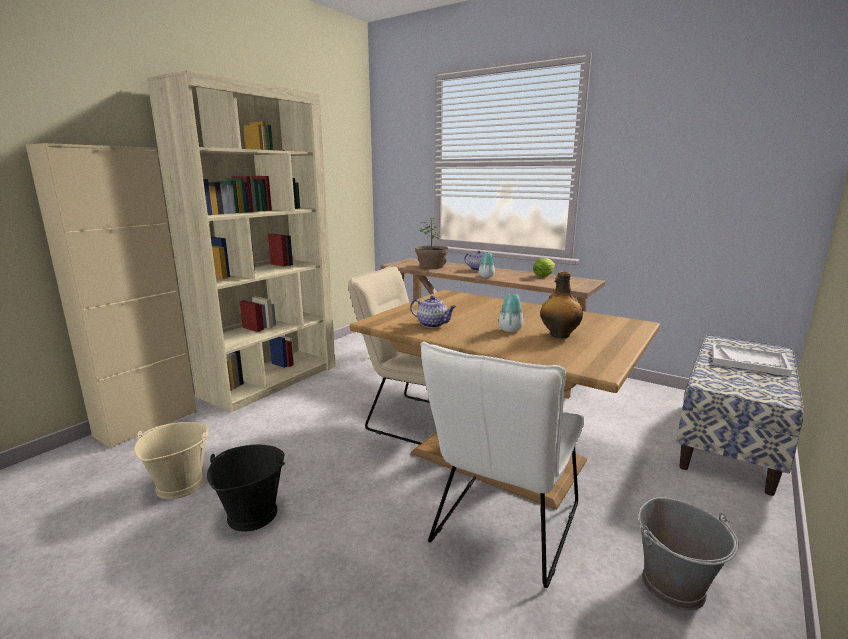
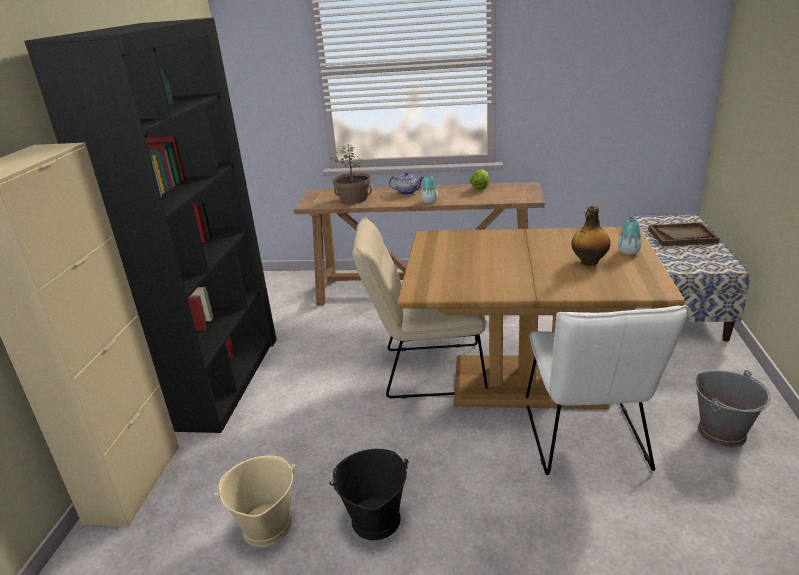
camera: 25 degrees left, 10 degrees up
beige bookcase [147,69,336,412] -> black bookcase [24,18,277,433]
teapot [410,296,456,328] -> none
vase [499,294,523,332] -> vase moved to [618,219,642,255]
white tray [712,343,792,376] -> brown tray [648,222,720,246]

